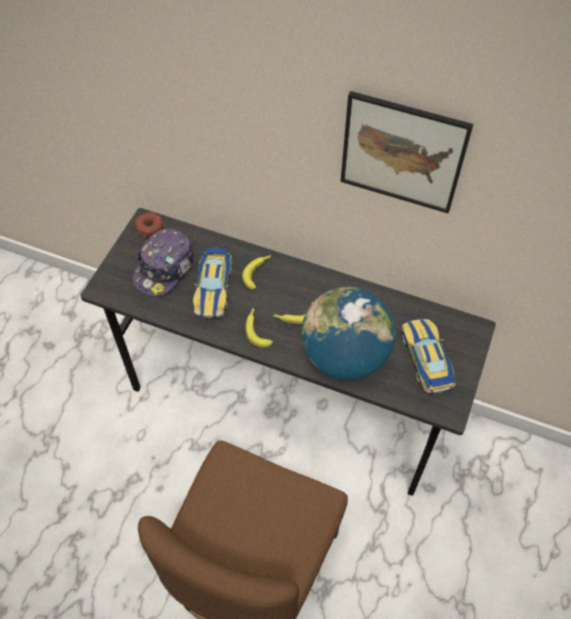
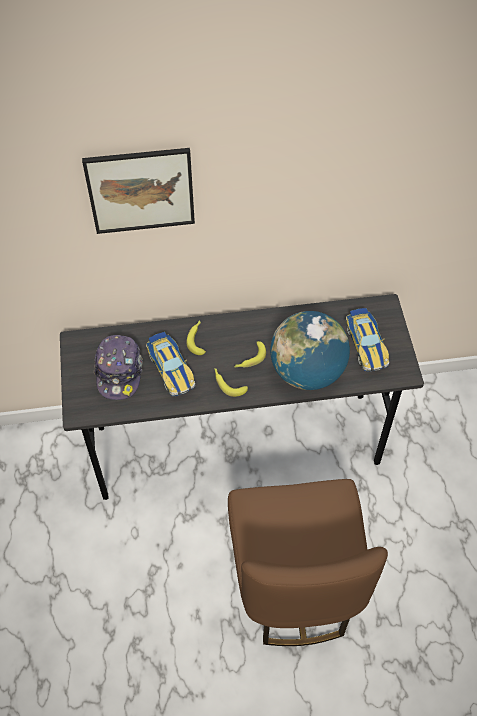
camera: 30 degrees left, 0 degrees up
donut [135,212,164,237] -> none
picture [341,91,473,213] -> picture moved to [82,148,195,234]
toy car [402,318,455,394] -> toy car turned 150 degrees counterclockwise [346,308,389,371]

